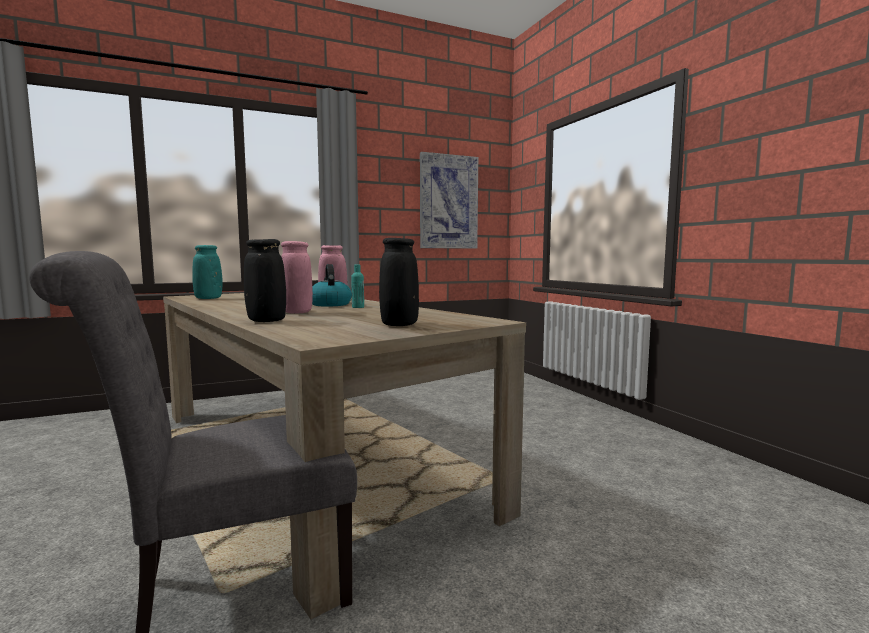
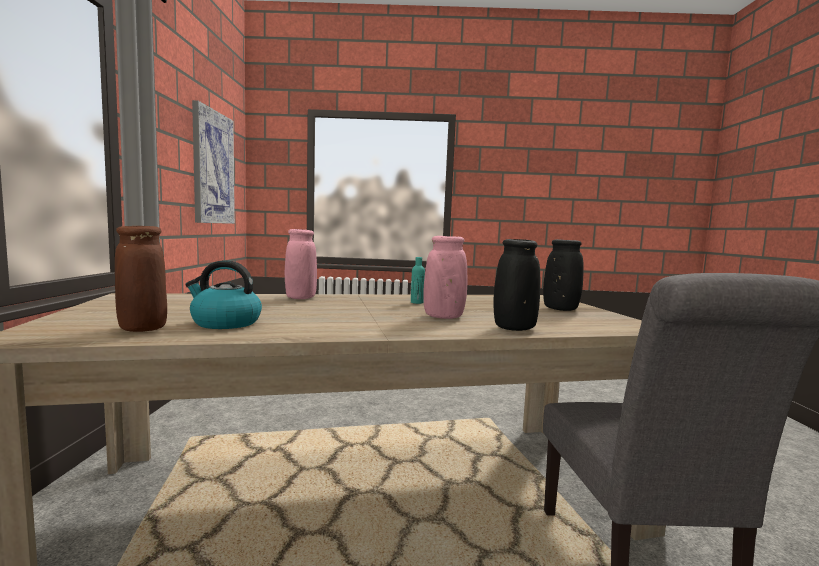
camera: 65 degrees left, 0 degrees up
turquoise vase [192,245,223,299] -> brown vase [115,226,167,332]
kettle [312,264,352,306] -> kettle moved to [185,260,262,329]

